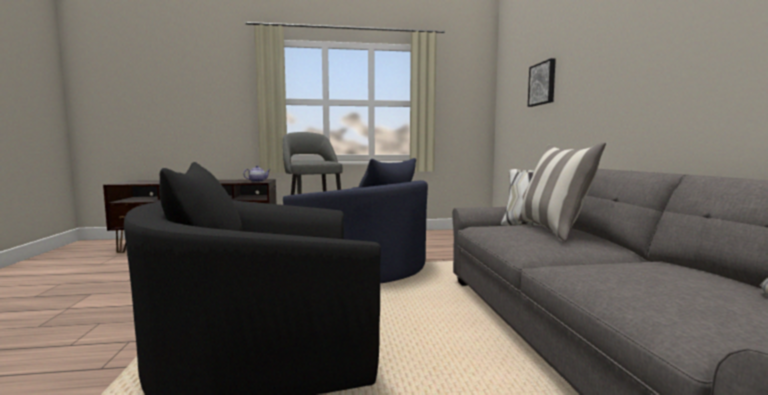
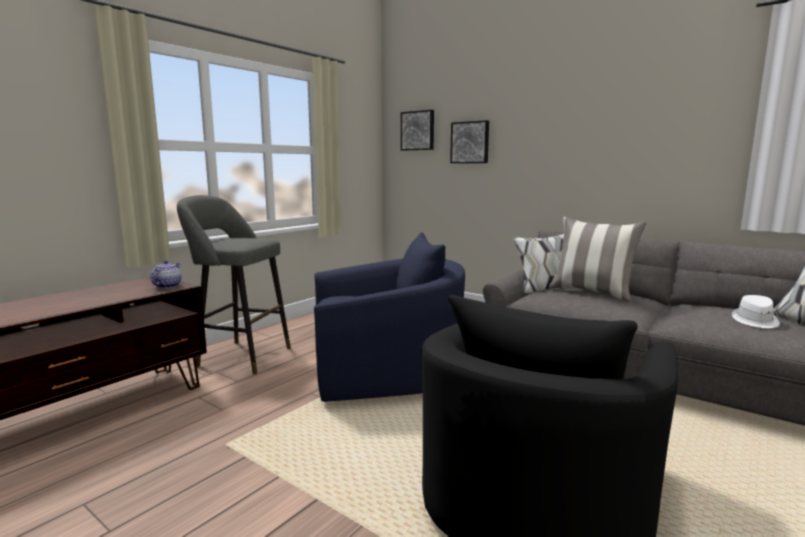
camera: 45 degrees left, 5 degrees up
none -> picture [401,110,434,150]
none -> white hat [732,295,780,328]

